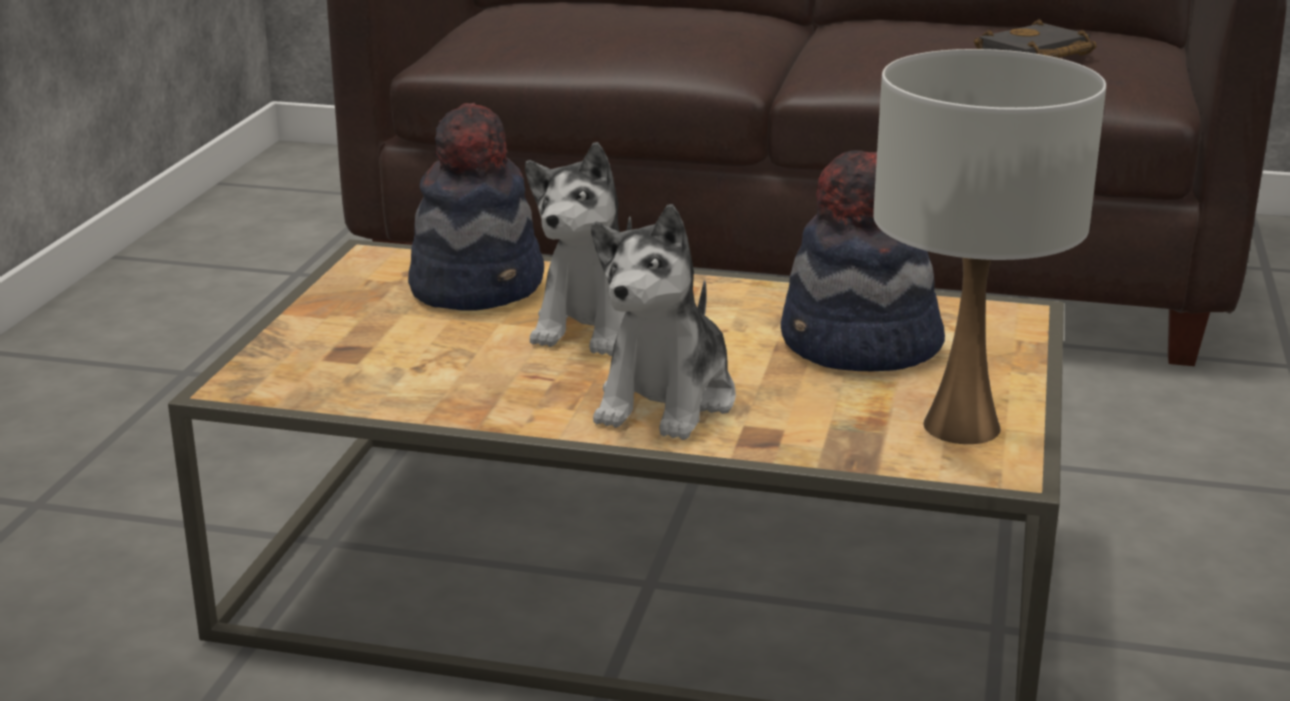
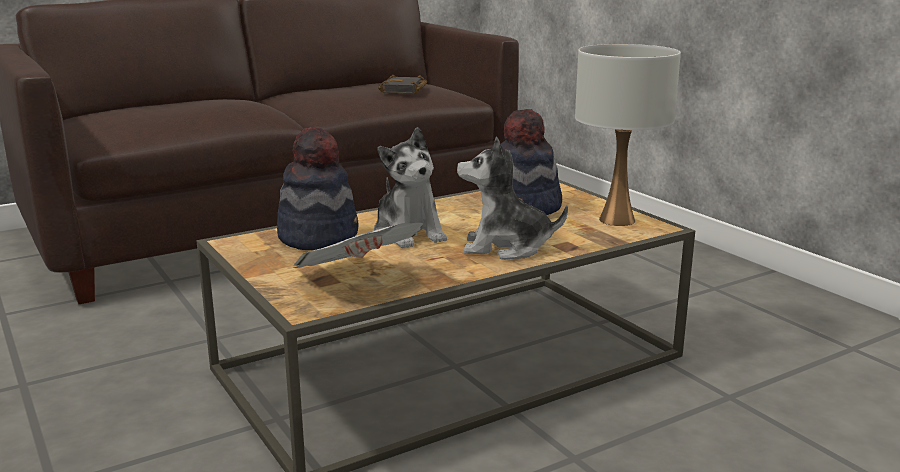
camera: 45 degrees left, 5 degrees down
plush toy [591,204,736,440] -> plush toy turned 120 degrees clockwise [457,136,568,260]
none -> newspaper [294,223,423,268]

